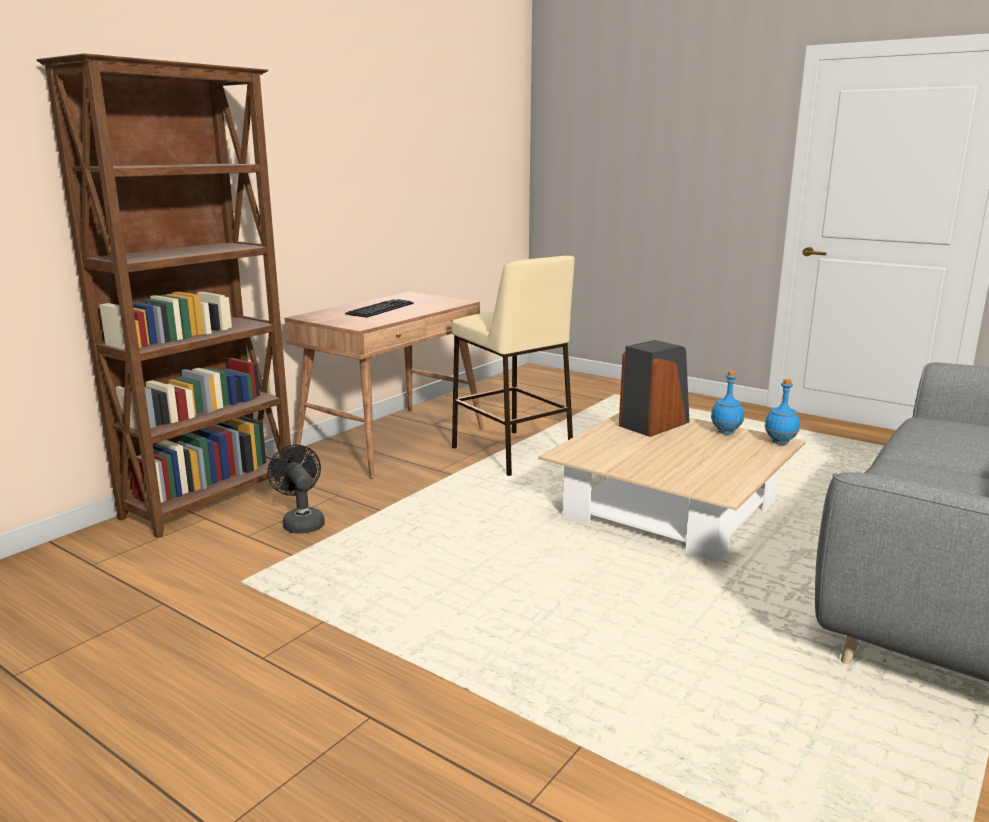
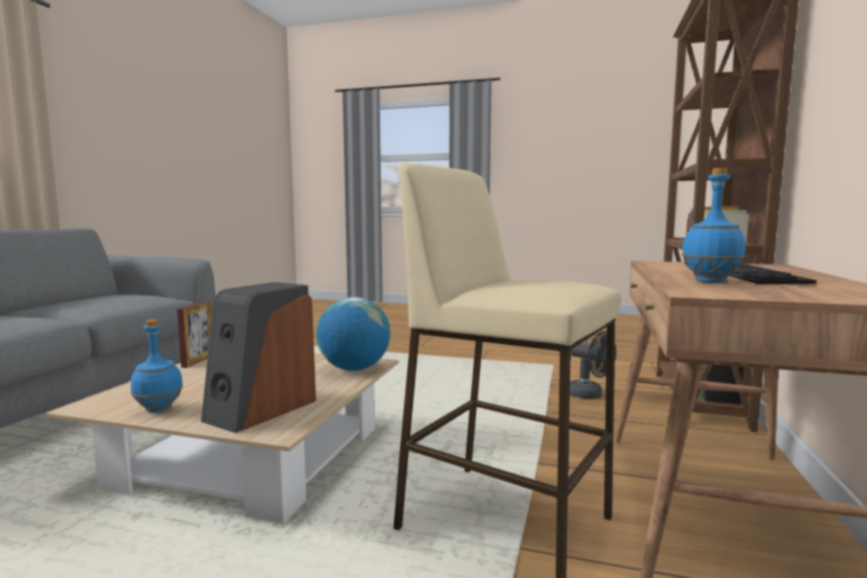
camera: 160 degrees right, 10 degrees down
blue bottle [765,379,800,445] -> blue bottle moved to [682,168,746,283]
none -> picture frame [177,301,212,368]
none -> globe [316,297,390,371]

